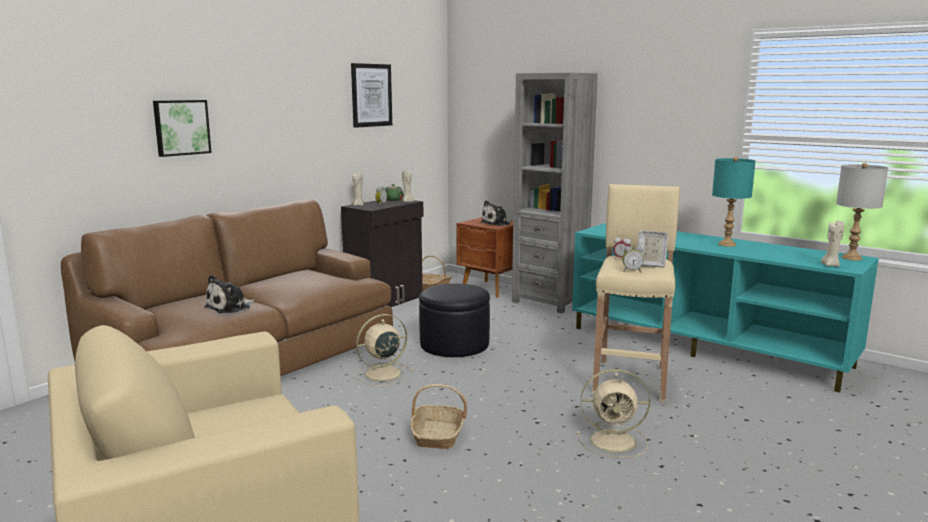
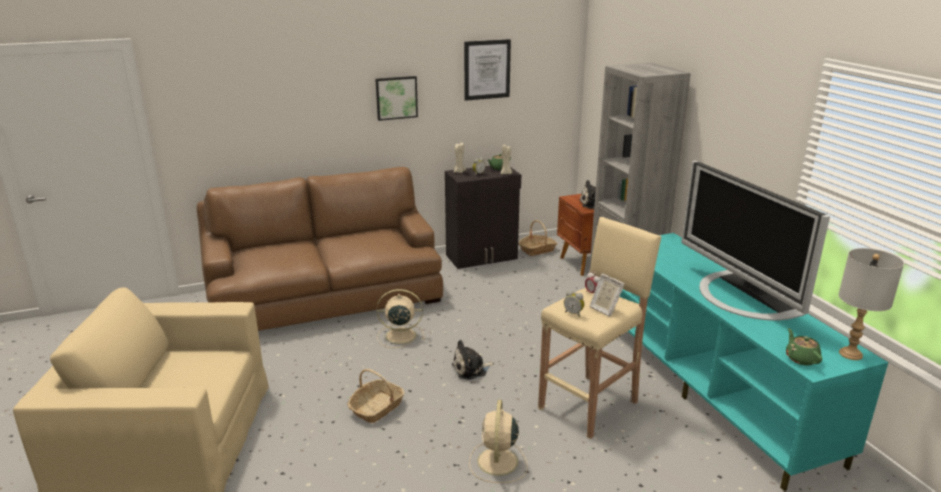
camera: 30 degrees right, 10 degrees up
picture [153,100,212,157] -> picture moved to [375,76,418,121]
plush toy [204,275,255,314] -> plush toy moved to [452,340,494,380]
black ottoman [419,283,490,357] -> none
beige fan [577,369,650,458] -> beige fan turned 60 degrees clockwise [469,400,527,483]
turquoise table lamp [712,157,755,247] -> television [681,161,830,321]
beige candle [821,221,844,267] -> green teapot [786,328,822,365]

